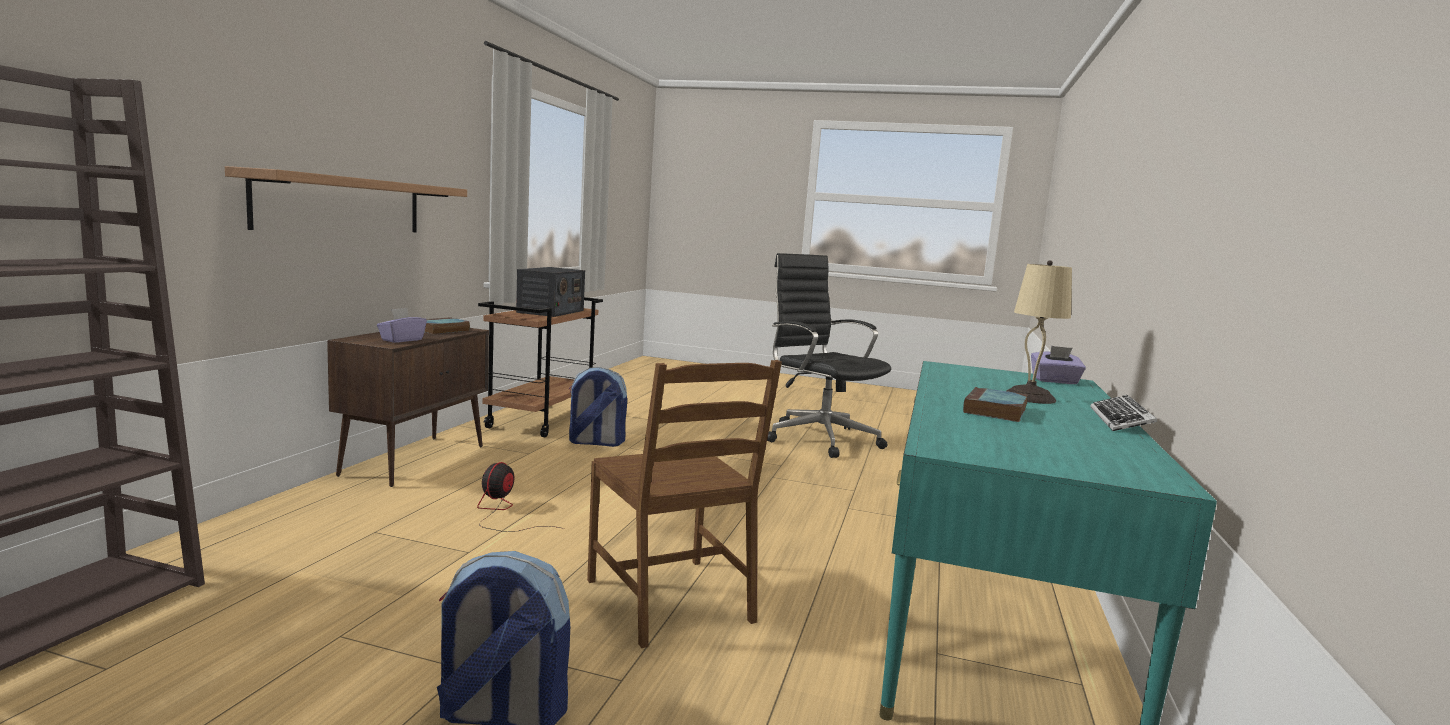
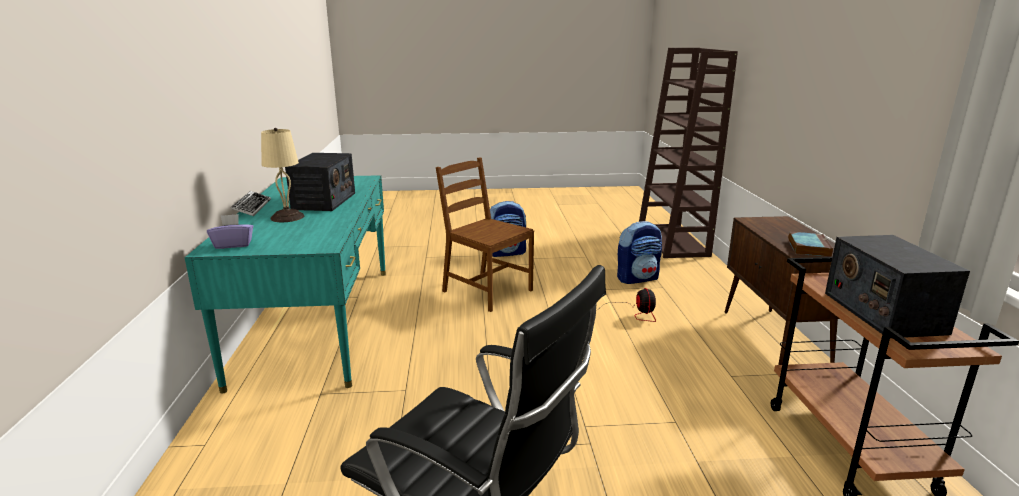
camera: 160 degrees right, 10 degrees up
shelf [225,166,467,232] -> none
purple tissue box [377,308,427,343] -> none
backpack [568,367,627,447] -> backpack moved to [617,221,662,284]
book [963,387,1028,422] -> radio [285,153,355,211]

